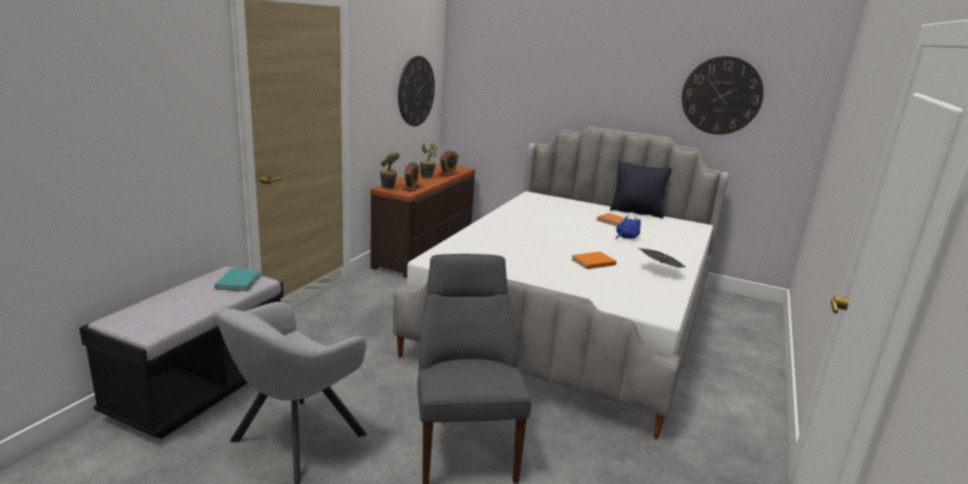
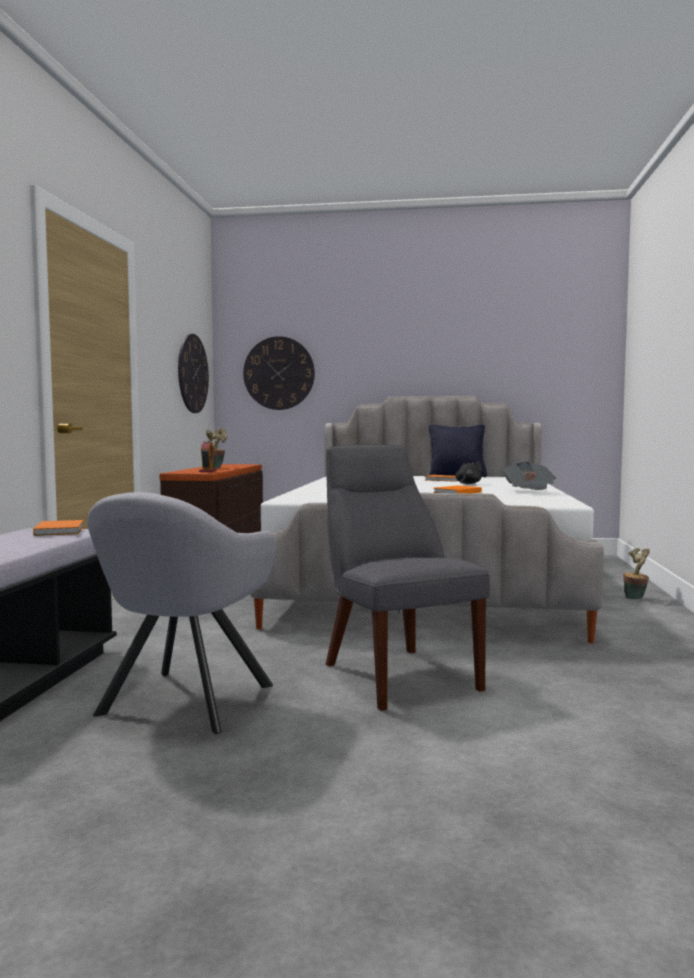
camera: 15 degrees left, 15 degrees down
turquoise book [214,268,261,291] -> orange book [33,520,84,536]
potted plant [380,152,400,188] -> potted plant moved to [623,548,650,599]
alarm clock [439,151,459,177] -> none
blue plush toy [616,215,641,239] -> black plush toy [455,461,482,484]
wall clock [682,56,764,135] -> wall clock moved to [243,336,315,410]

